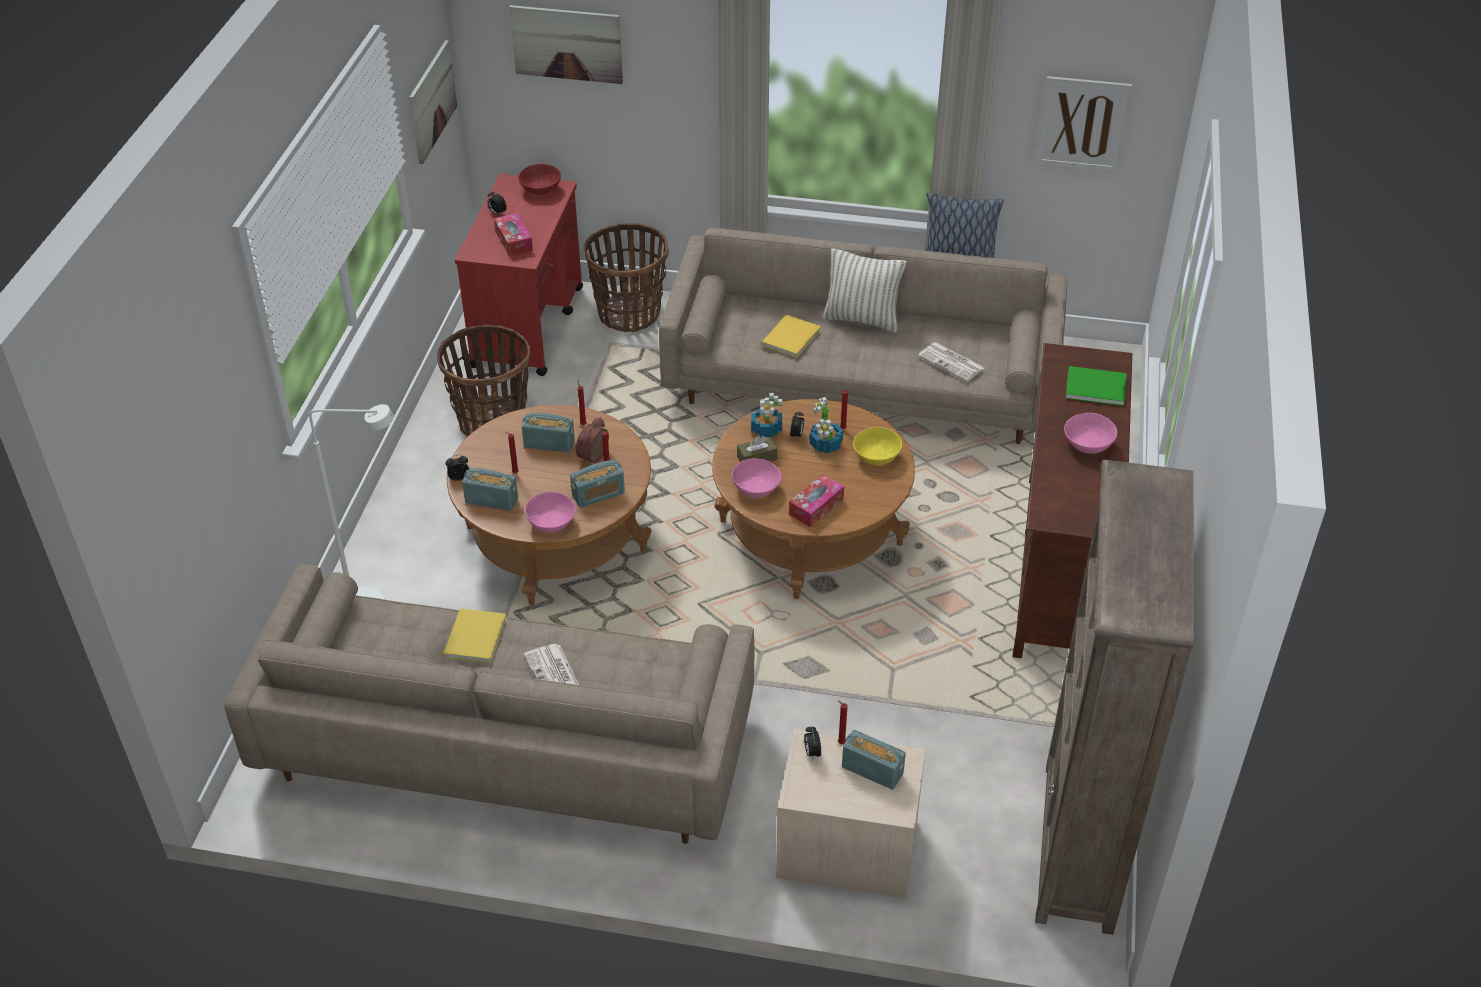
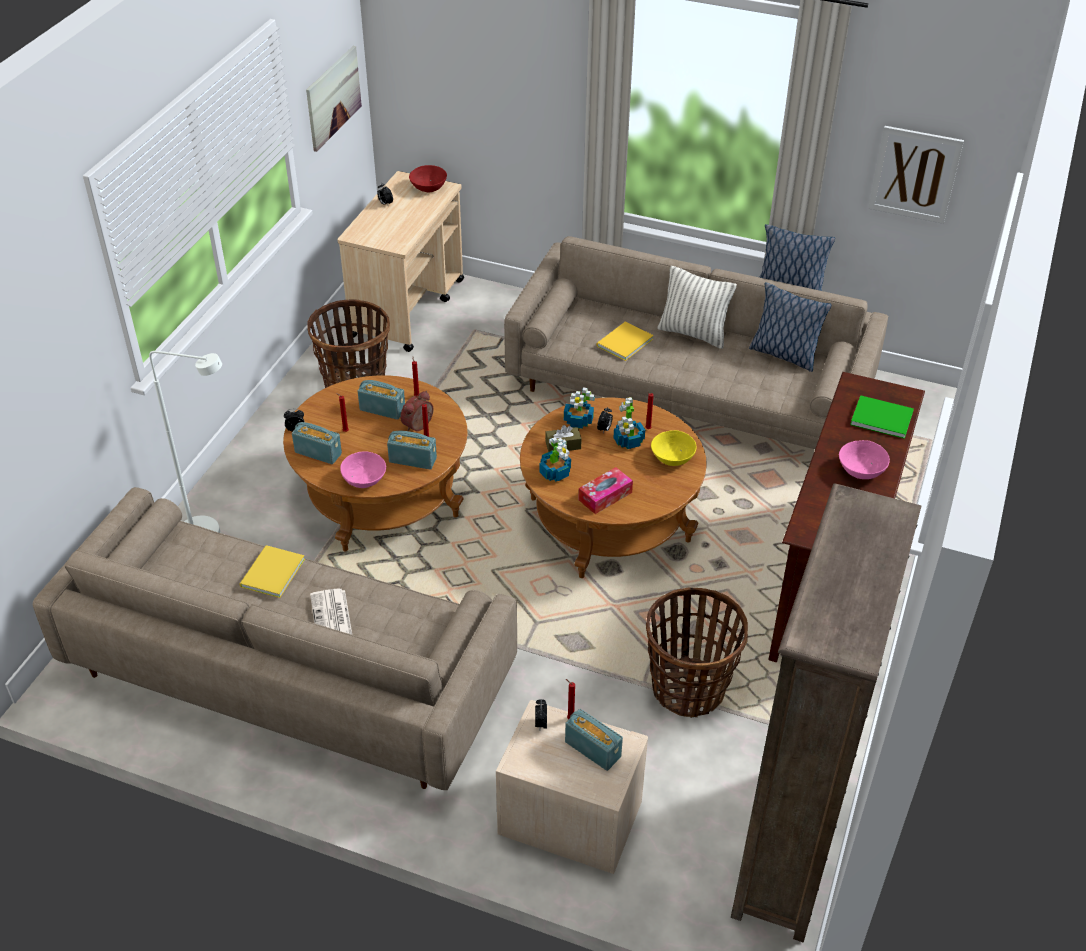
camera: 10 degrees right, 0 degrees up
red cart [455,174,583,376] -> beige cart [337,171,464,352]
tissue box [494,213,533,257] -> none
picture [509,5,623,84] -> none
radio [570,460,625,508] -> radio turned 150 degrees counterclockwise [387,431,437,470]
basket [584,223,669,332] -> basket moved to [646,587,748,718]
pink bowl [732,458,781,498] -> potted plant [540,437,571,481]
newspaper [918,342,985,382] -> none
none -> pillow [749,282,831,372]

